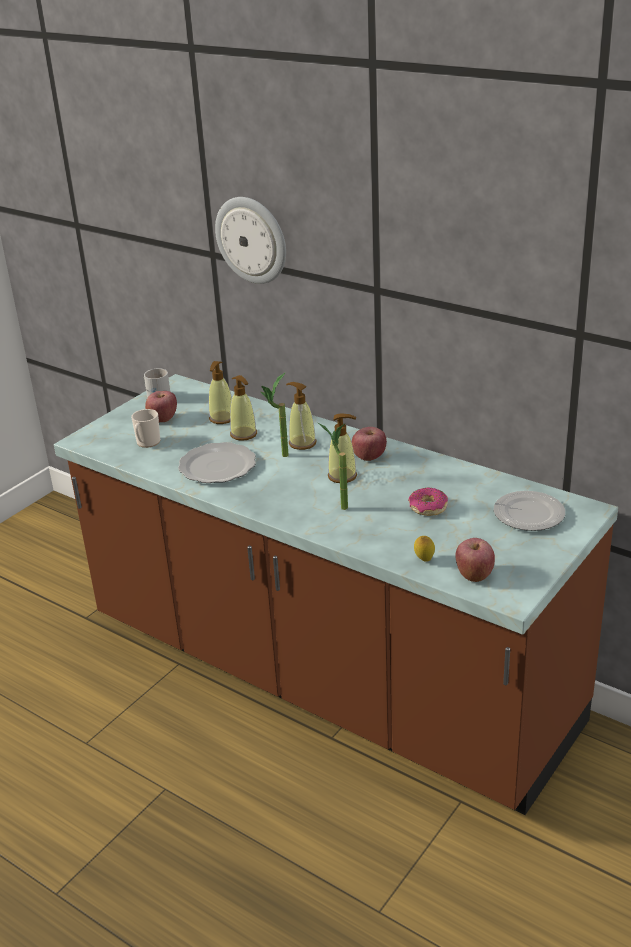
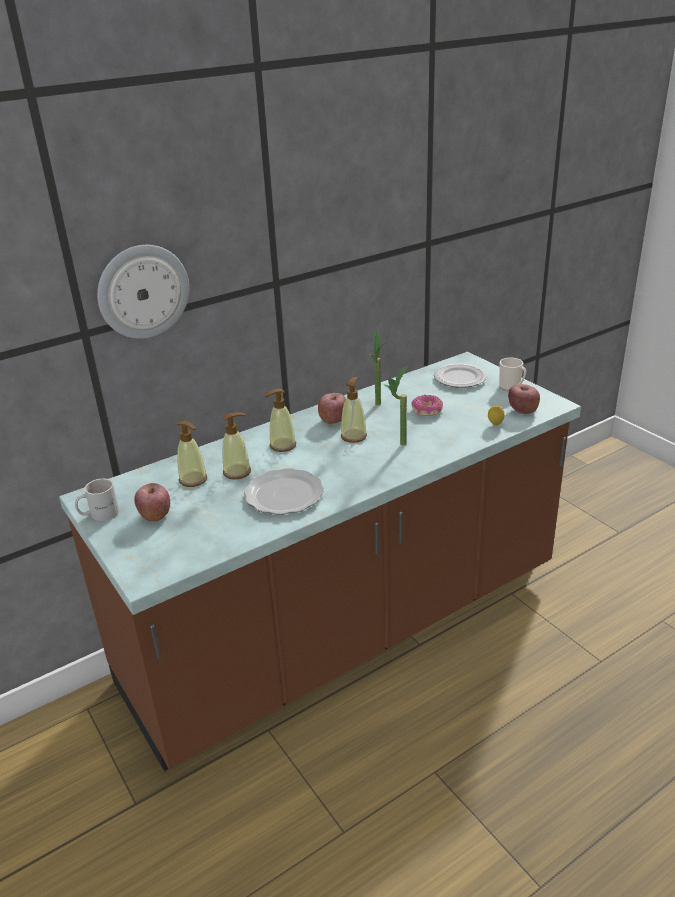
camera: 70 degrees left, 0 degrees up
mug [131,409,160,448] -> mug moved to [499,358,526,391]
potted plant [261,373,289,457] -> potted plant moved to [369,329,384,405]

